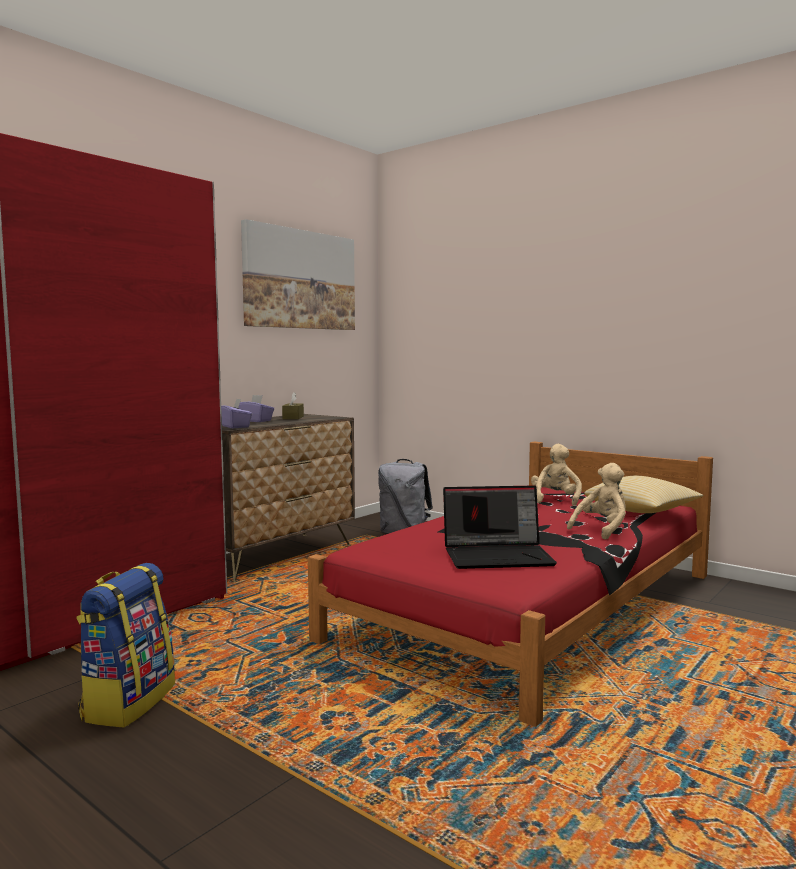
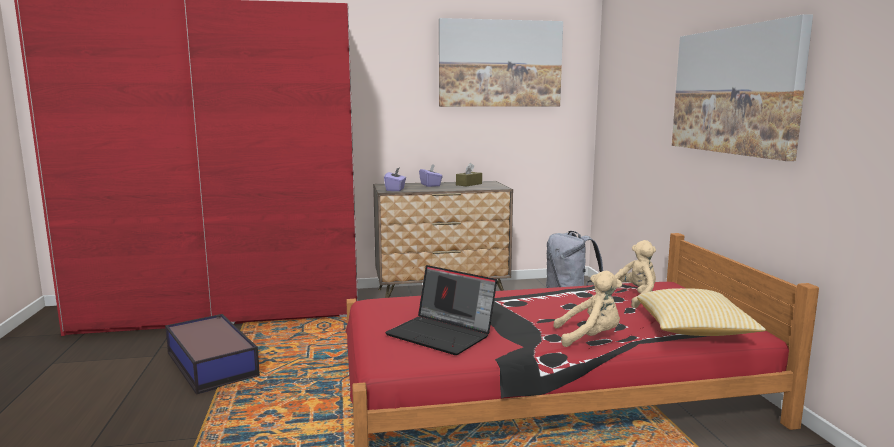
camera: 40 degrees right, 5 degrees up
backpack [76,563,175,728] -> storage box [165,314,260,395]
none -> picture [672,14,813,161]

